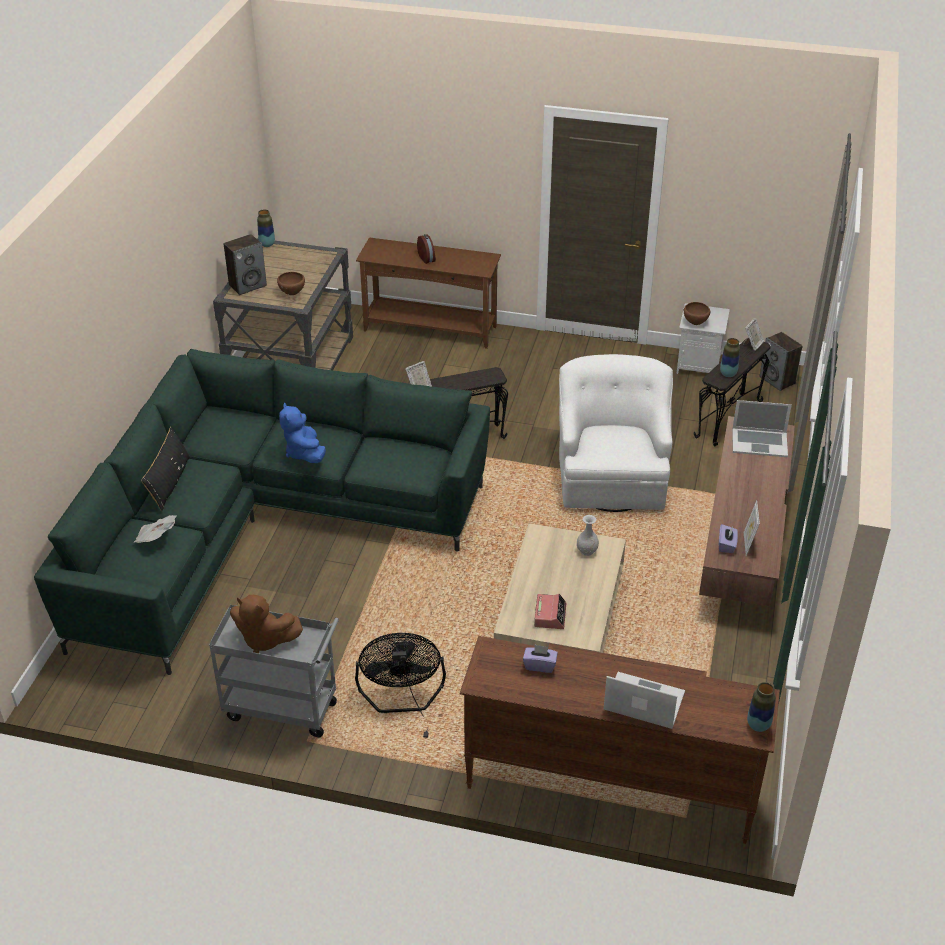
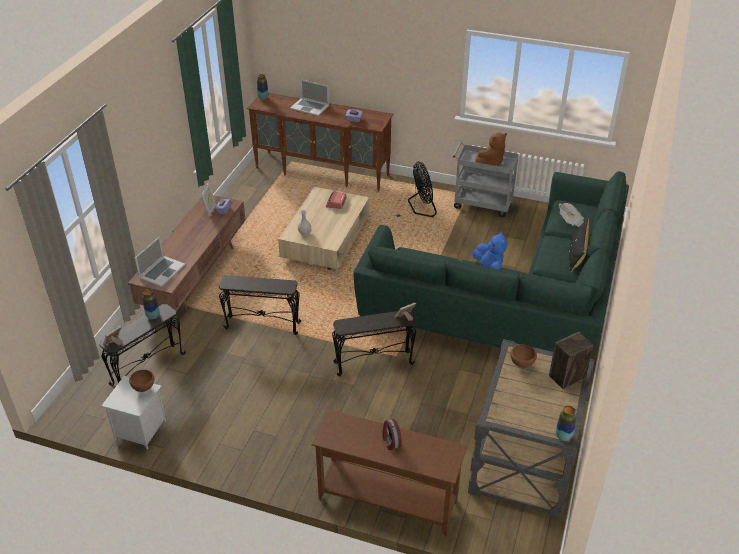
camera: 175 degrees left, 0 degrees up
brown plush toy [230,595,303,653] -> brown plush toy turned 120 degrees clockwise [475,133,507,166]
black fan [355,633,446,738] -> black fan turned 105 degrees counterclockwise [396,162,437,218]
white armchair [559,354,673,512] -> black side table [219,275,301,335]
laptop [732,400,792,457] -> laptop turned 105 degrees clockwise [135,236,185,287]
speaker [760,332,802,391] -> none

